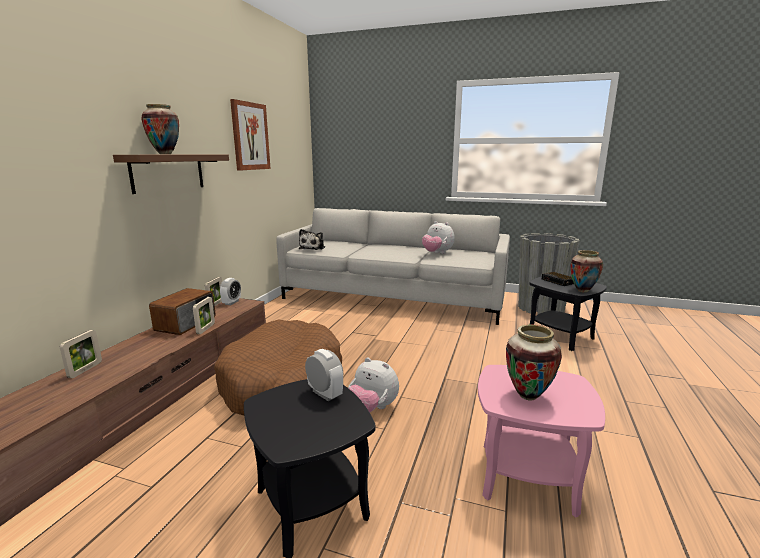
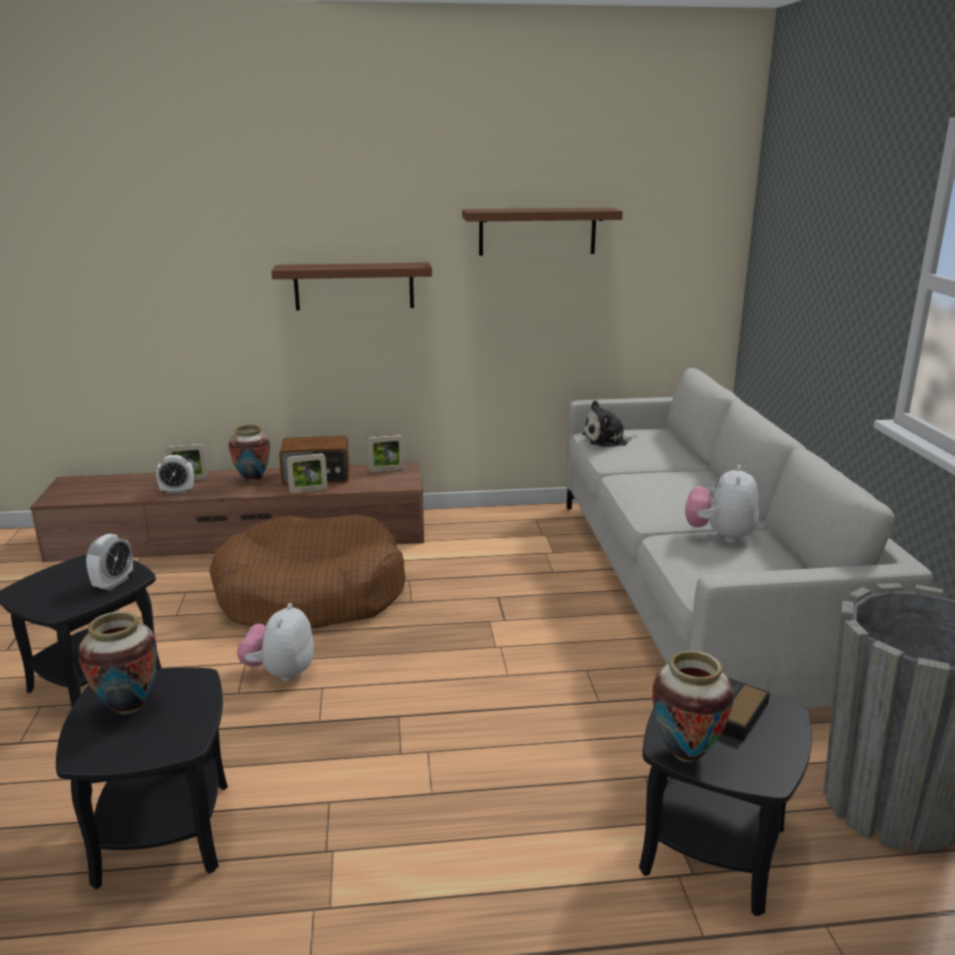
camera: 65 degrees right, 5 degrees up
vase [142,104,179,154] -> vase moved to [229,425,270,483]
alarm clock [220,278,241,305] -> alarm clock moved to [156,455,194,494]
picture [230,99,271,171] -> brown shelf [462,208,623,256]
pink side table [478,365,605,518] -> black side table [56,668,228,890]

